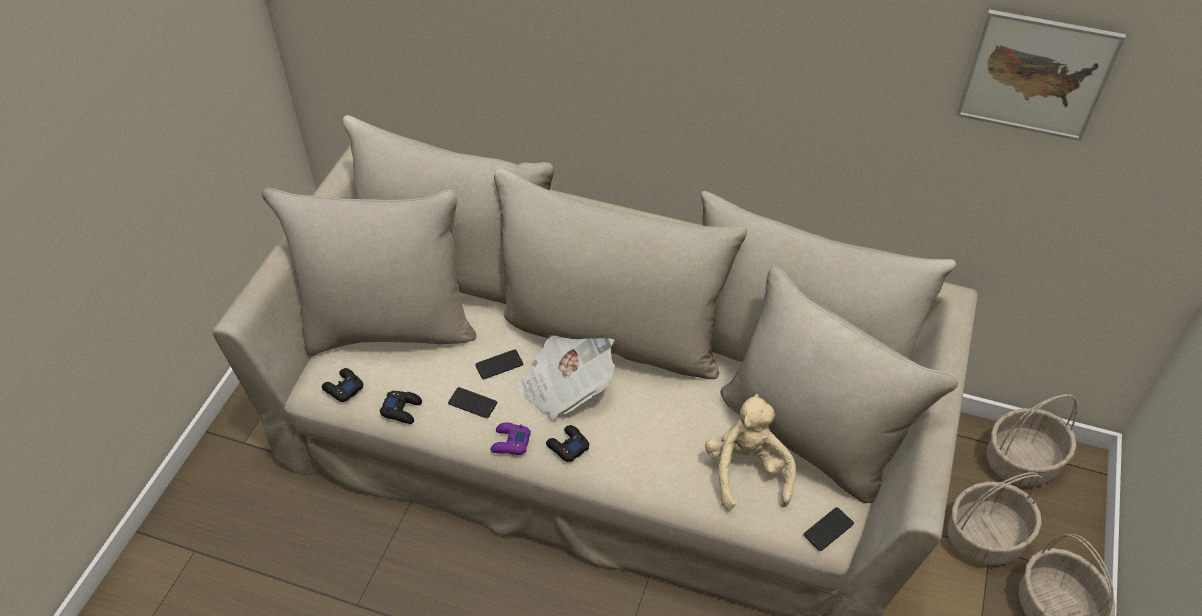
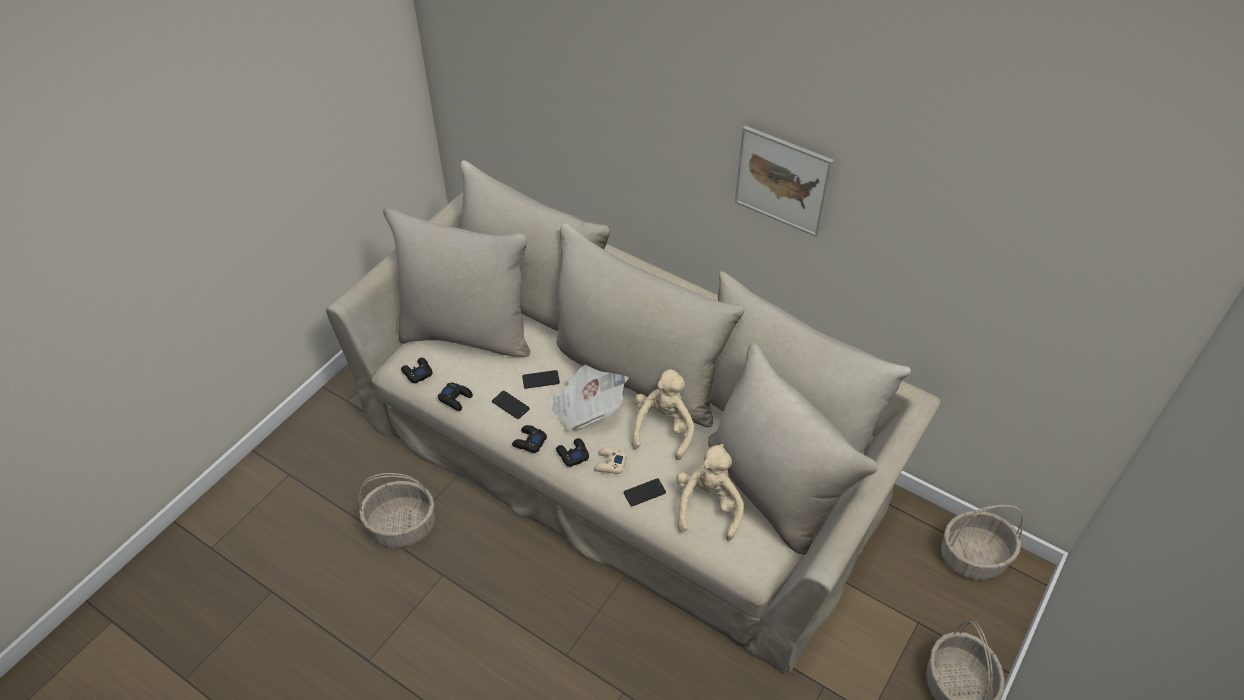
camera: 15 degrees right, 0 degrees up
purple game controller [490,422,531,455] -> black game controller [512,425,547,453]
phone [803,507,854,551] -> phone moved to [624,478,666,506]
basket [948,472,1044,565] -> basket moved to [358,473,435,547]
picture [956,9,1126,141] -> picture moved to [735,126,834,237]
none -> beige game controller [594,447,627,474]
none -> beige plush toy [632,369,695,460]

